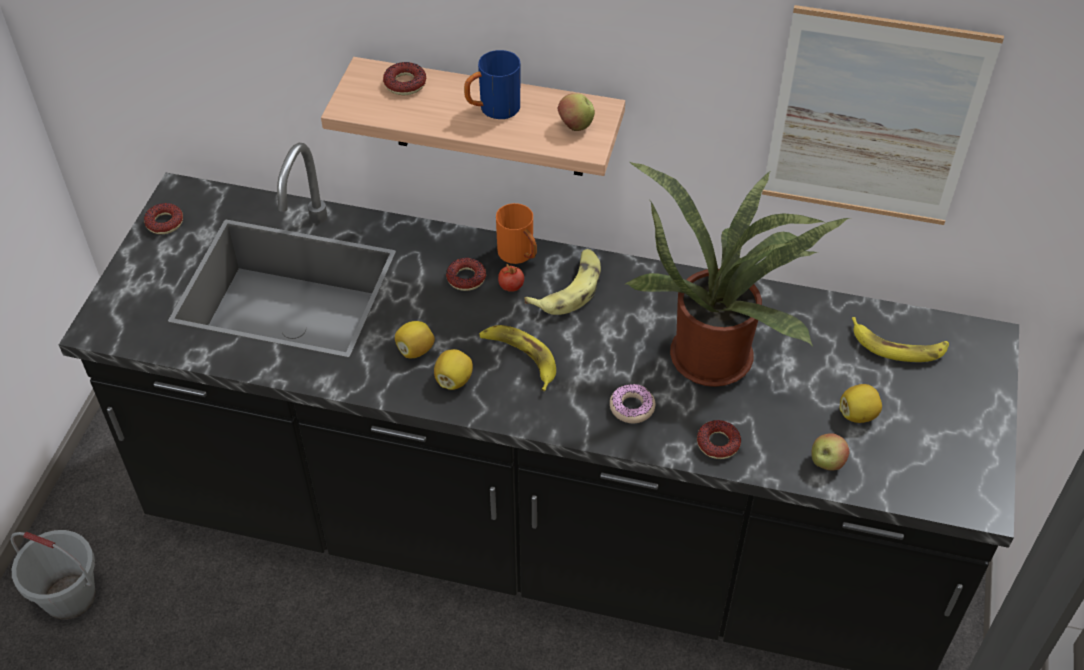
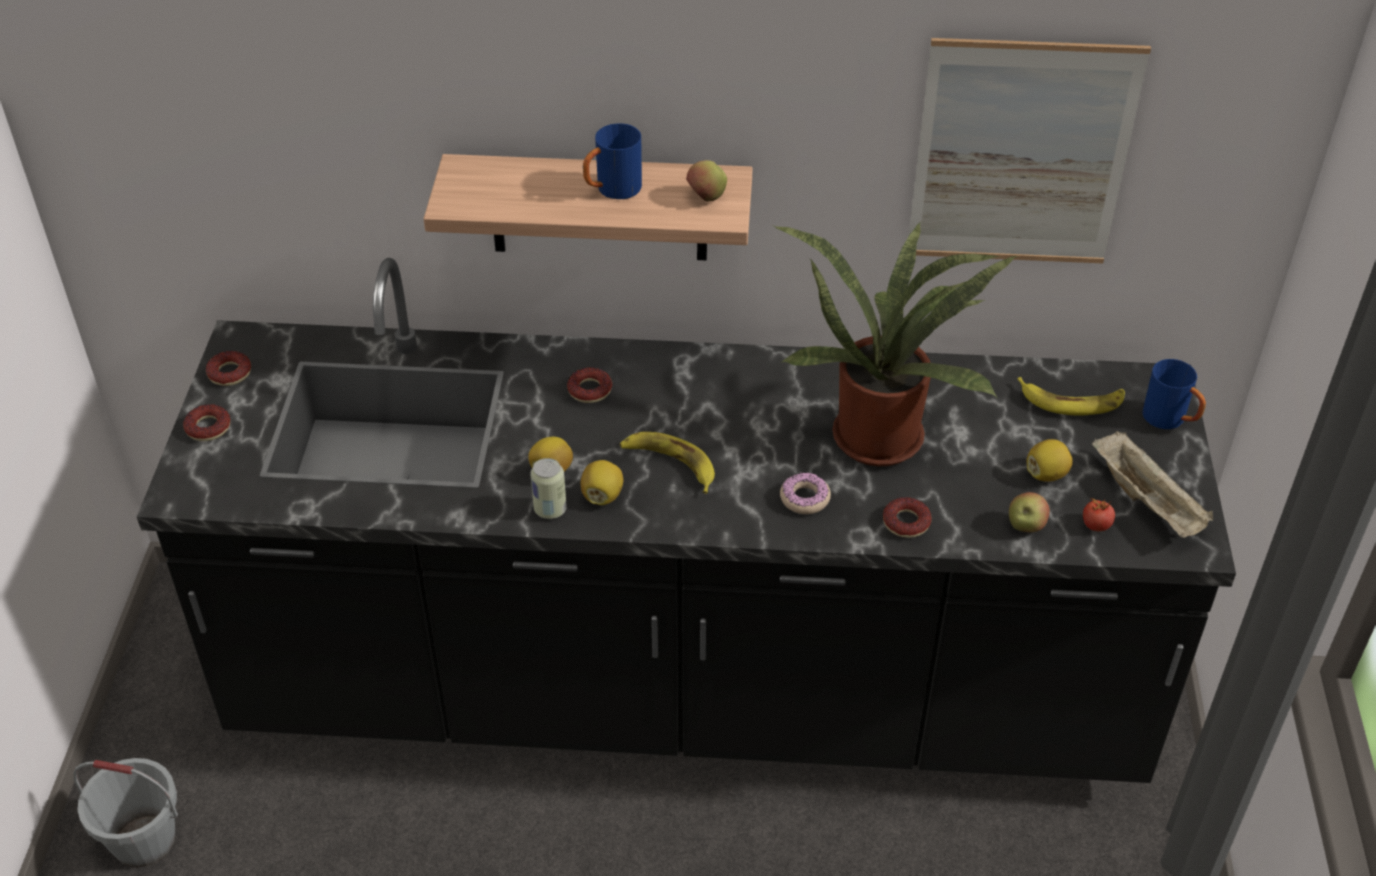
camera: 10 degrees left, 5 degrees down
donut [383,62,426,95] -> donut moved to [183,404,230,441]
orange mug [496,203,537,264] -> none
tomato [498,264,524,292] -> tomato moved to [1083,498,1115,531]
banana [524,249,601,315] -> none
none -> can [530,458,567,519]
none -> beige tray [1092,431,1213,538]
none -> blue mug [1142,359,1206,429]

